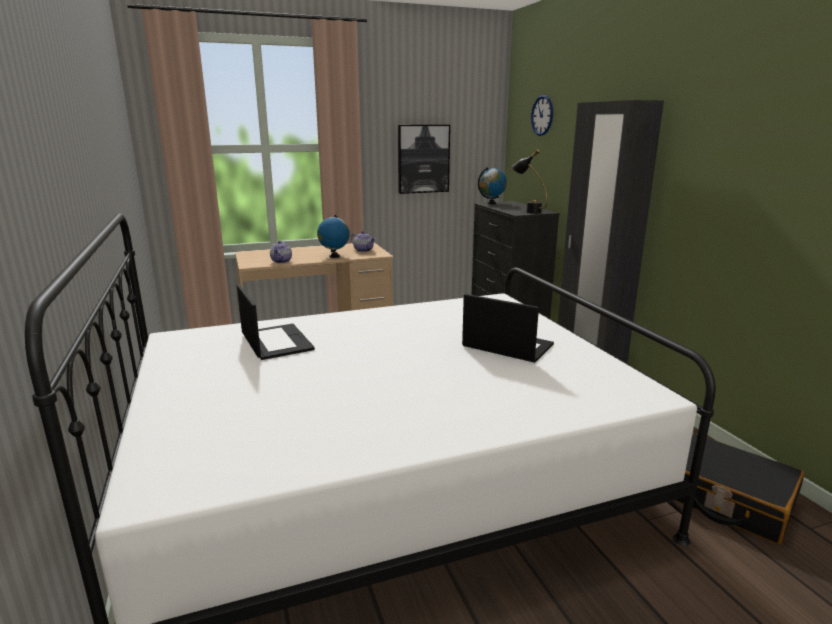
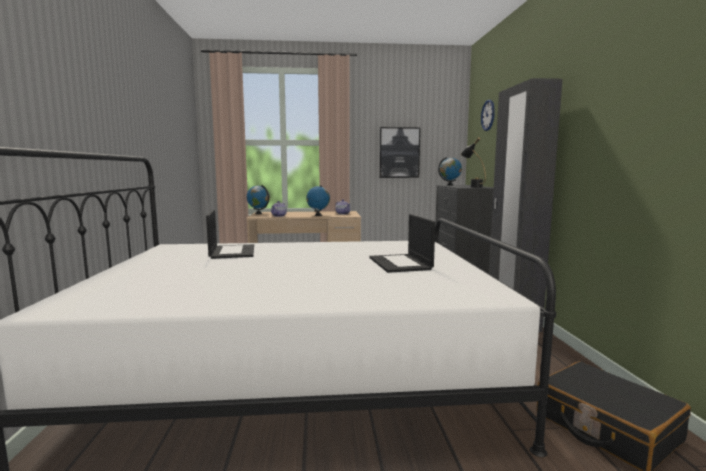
camera: 15 degrees right, 10 degrees down
laptop [462,294,554,363] -> laptop turned 150 degrees counterclockwise [369,214,435,273]
none -> globe [246,185,270,214]

